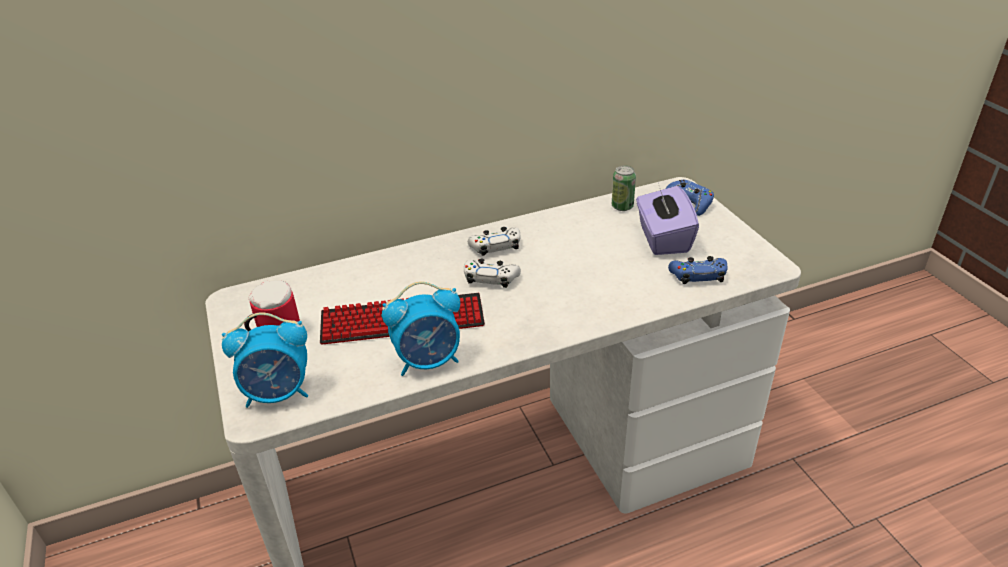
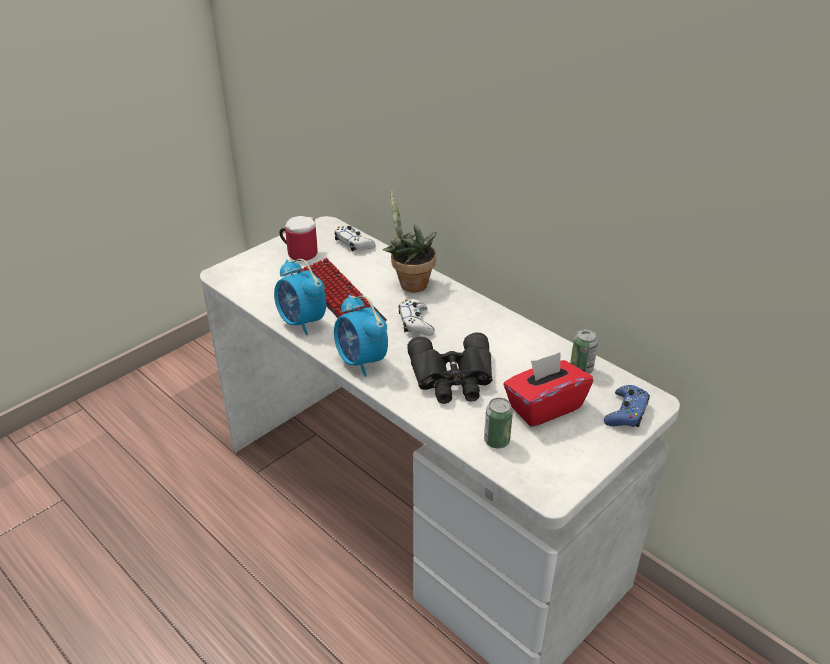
camera: 65 degrees right, 0 degrees up
alarm clock [222,312,308,408] -> alarm clock moved to [334,295,388,377]
white game controller [468,227,521,256] -> white game controller moved to [335,225,376,251]
purple tissue box [636,183,699,255] -> red tissue box [504,352,593,427]
blue game controller [668,256,727,284] -> can [484,398,513,448]
none -> potted plant [383,190,436,293]
none -> black binoculars [408,333,493,404]

